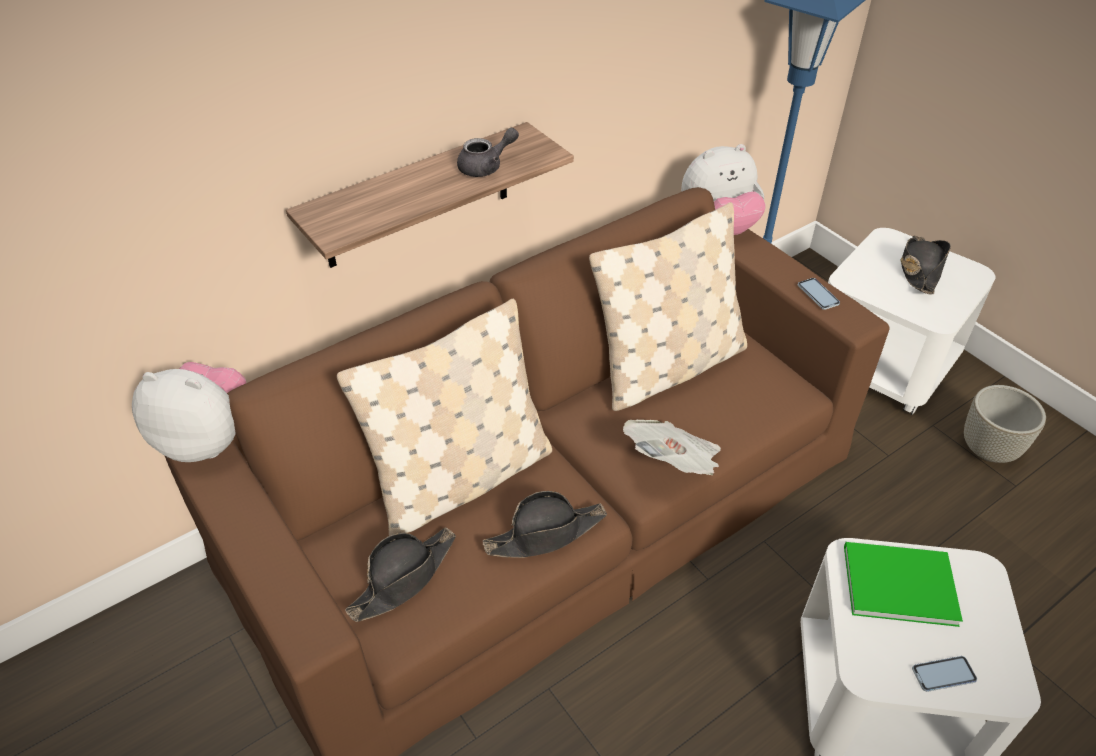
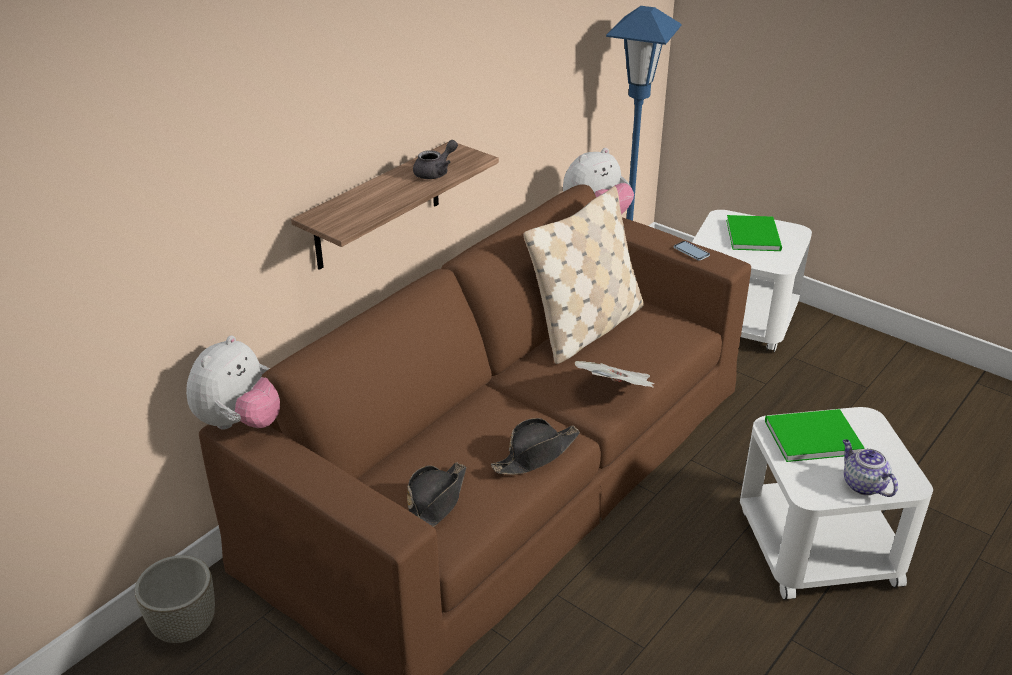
camera: 15 degrees left, 10 degrees down
plush toy [132,362,246,462] -> plush toy turned 120 degrees clockwise [186,336,280,430]
beige pillow [337,299,552,536] -> none
black hat [900,235,951,295] -> green book [726,215,782,251]
phone [912,656,977,692] -> teapot [843,439,898,497]
grey planter [964,385,1046,463] -> grey planter moved to [135,555,215,643]

